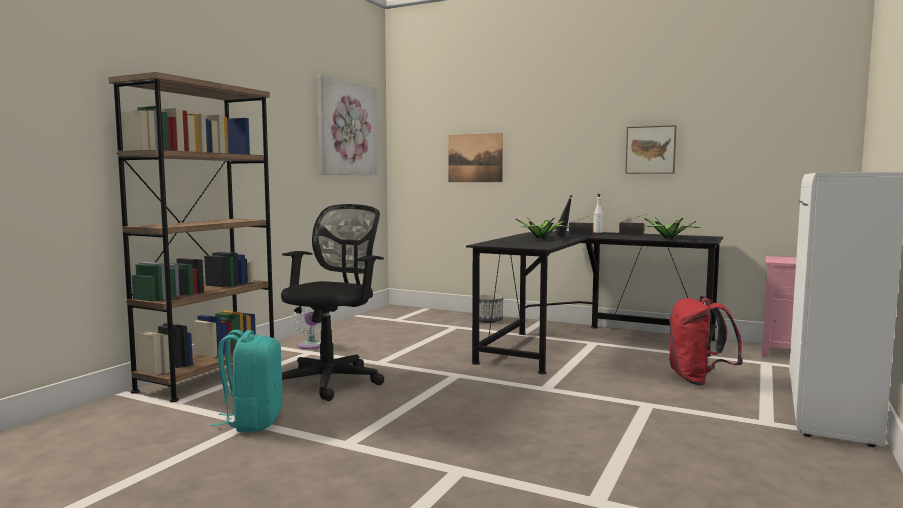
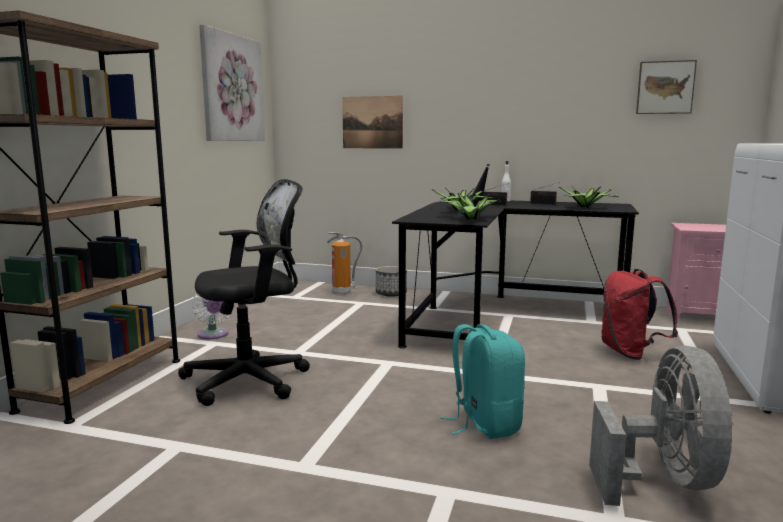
camera: 10 degrees left, 5 degrees up
turquoise backpack [210,330,283,432] -> turquoise backpack moved to [440,324,525,439]
black office chair [281,204,384,401] -> black office chair turned 45 degrees clockwise [178,179,310,406]
picture [625,125,676,174] -> picture moved to [636,60,697,114]
none -> fire extinguisher [327,232,362,295]
none -> potted plant [437,193,502,220]
none -> grey fan [589,346,733,506]

